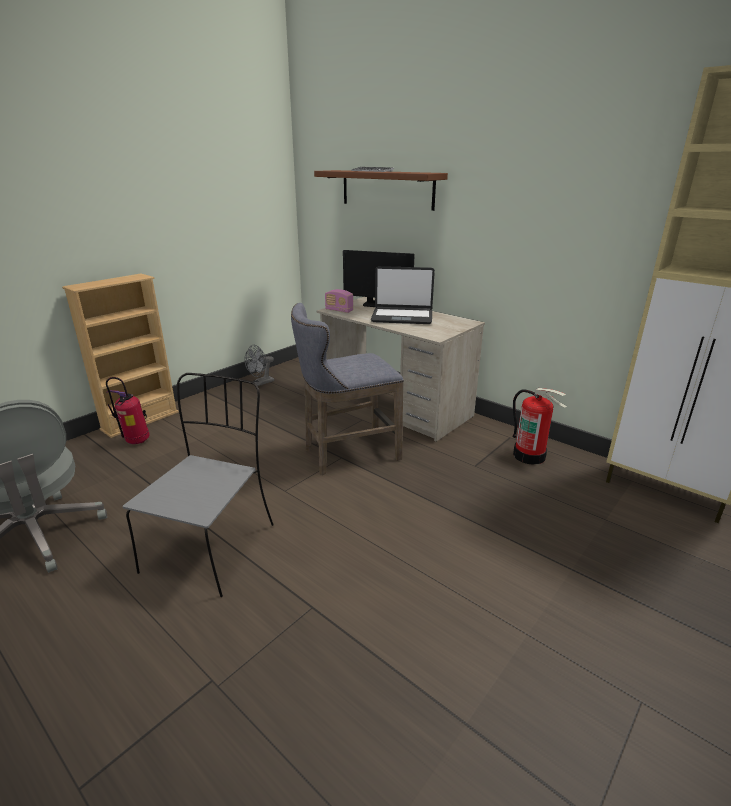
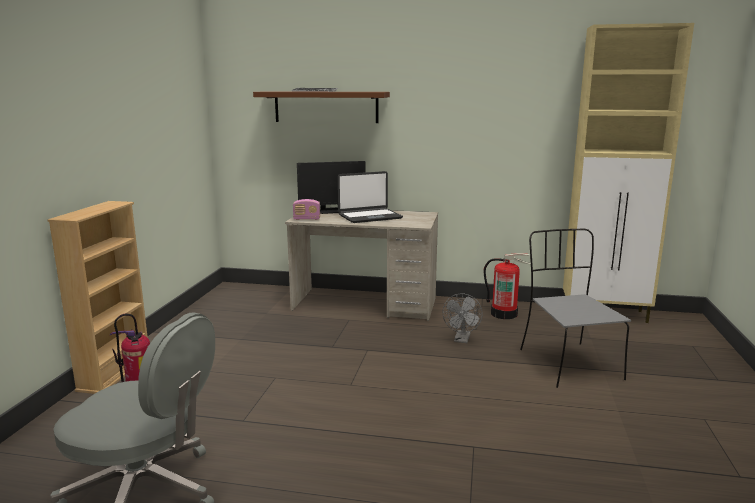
camera: 30 degrees left, 10 degrees down
grey chair [123,373,274,597] -> grey chair moved to [520,229,631,388]
grey fan [245,345,274,386] -> grey fan moved to [443,294,483,343]
grey stool [291,303,404,475] -> none

